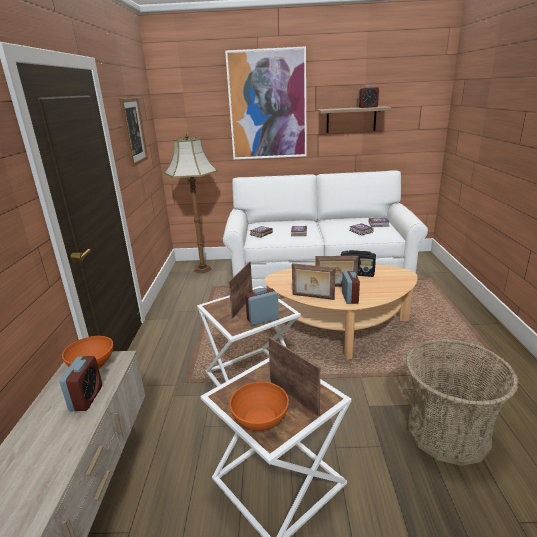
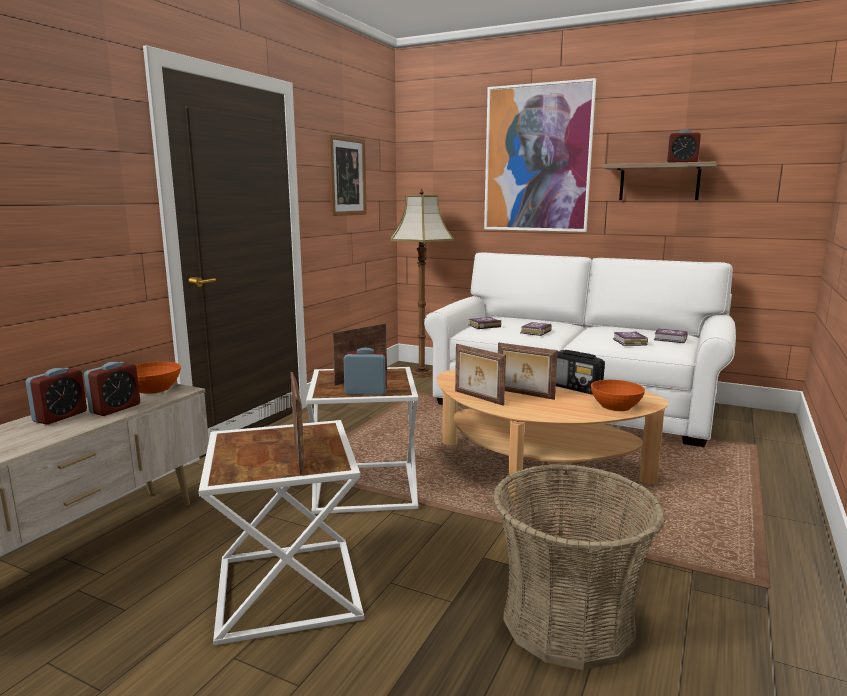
camera: 25 degrees right, 10 degrees down
orange bowl [230,382,289,431] -> orange bowl moved to [591,380,645,411]
alarm clock [342,271,360,304] -> alarm clock moved to [26,368,87,425]

